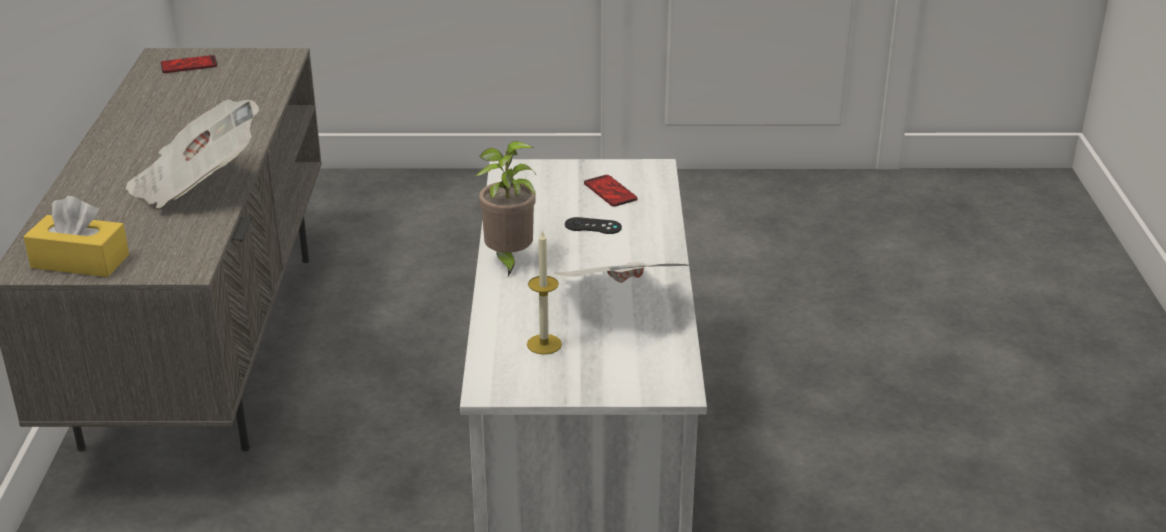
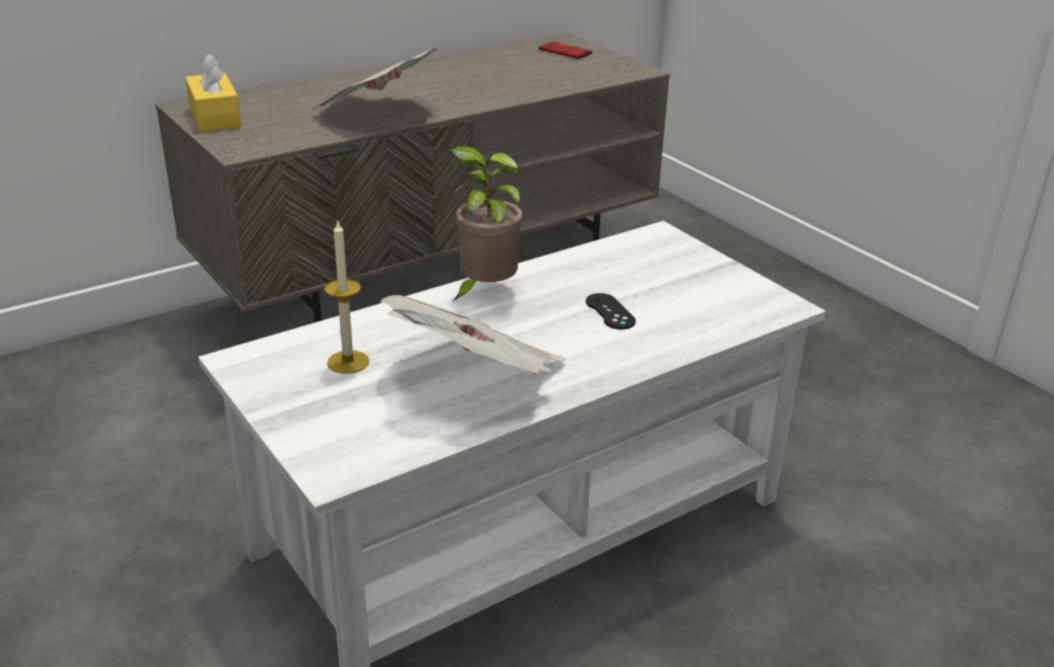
camera: 55 degrees right, 0 degrees up
phone [584,175,637,207] -> none

